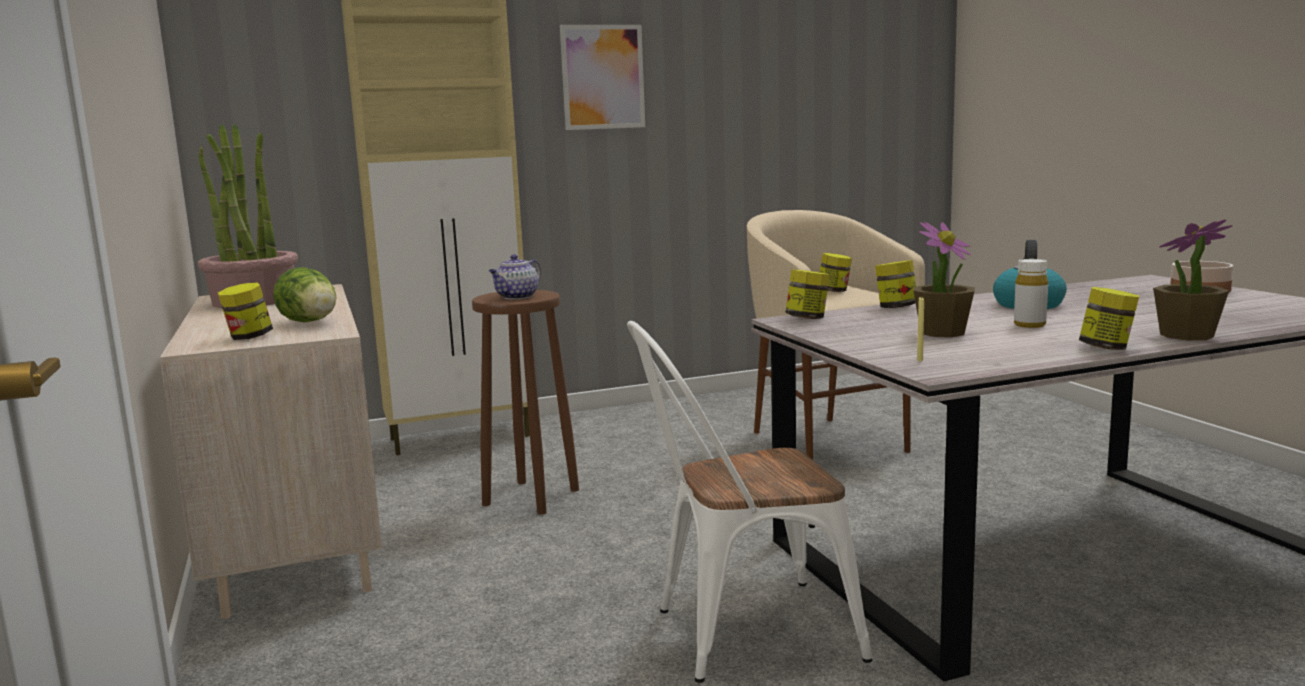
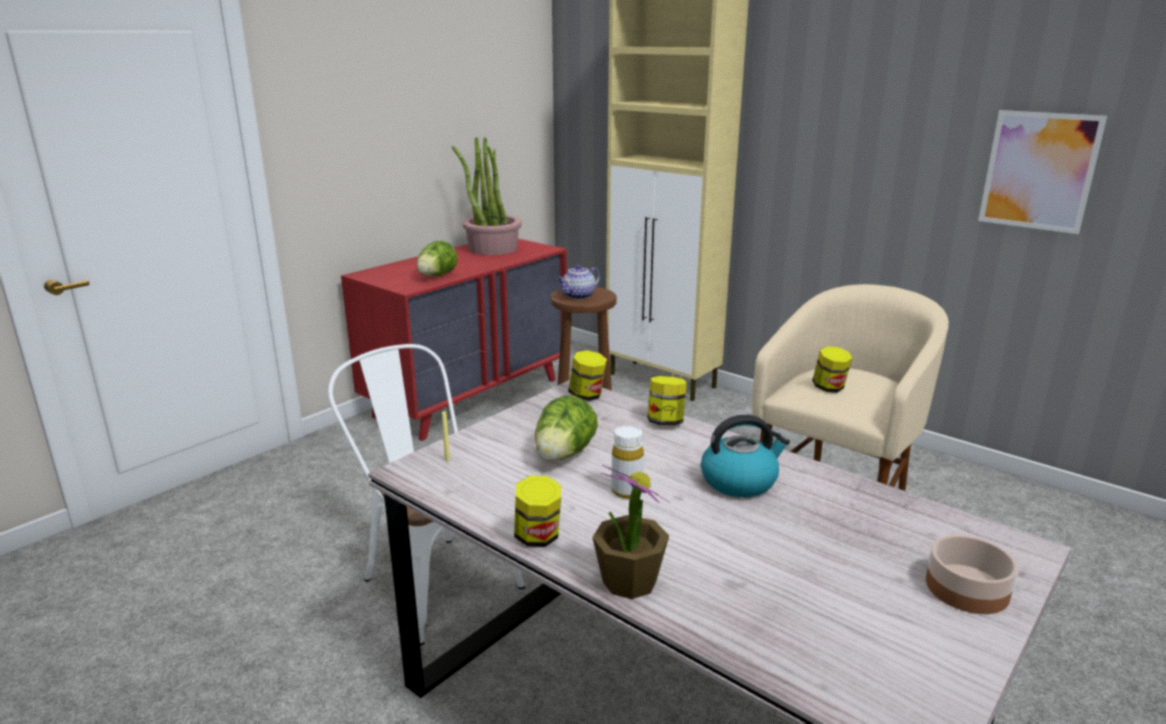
camera: 60 degrees right, 10 degrees up
beige dresser [160,284,382,619] -> red dresser [341,239,567,441]
jar [218,282,273,340] -> none
teapot [489,254,541,299] -> teapot turned 45 degrees counterclockwise [557,264,600,299]
picture [560,25,645,130] -> picture moved to [978,110,1107,234]
potted plant [913,222,975,337] -> lettuce [535,395,598,461]

